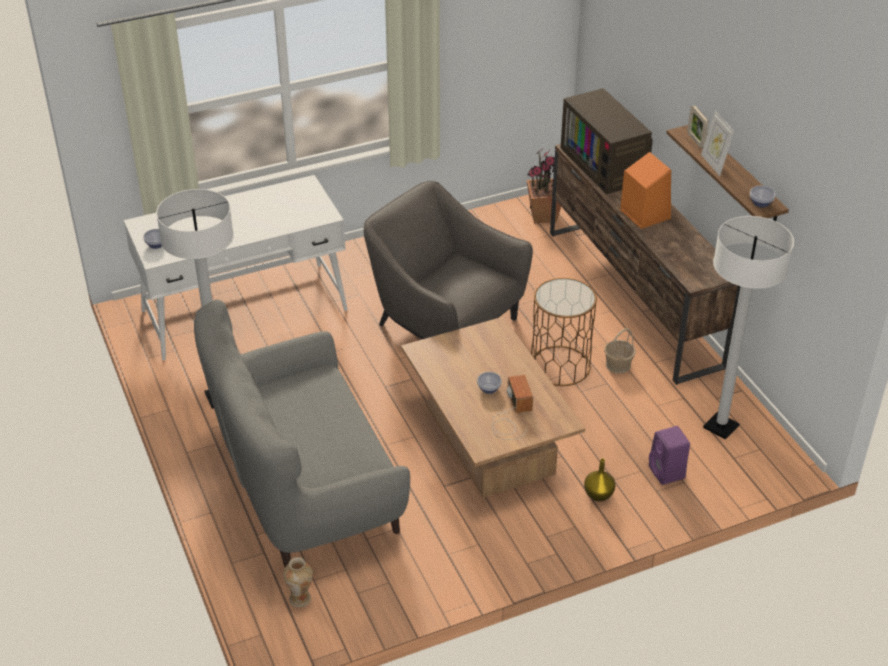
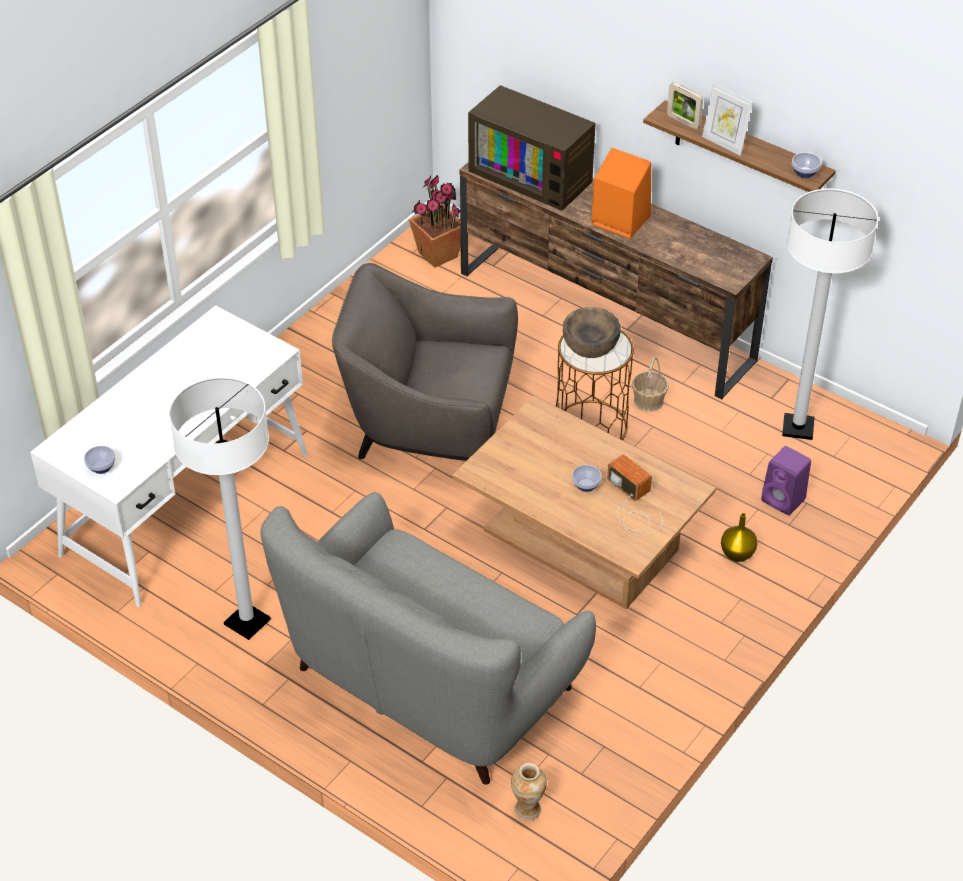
camera: 30 degrees left, 5 degrees up
none -> brown bowl [563,307,620,358]

